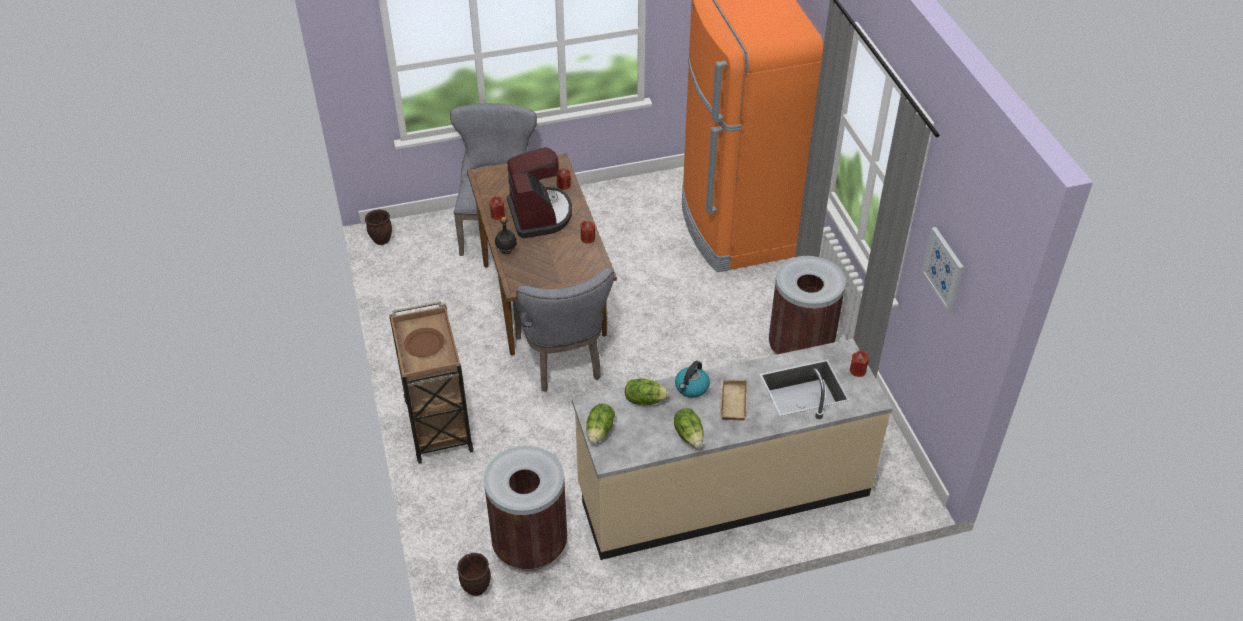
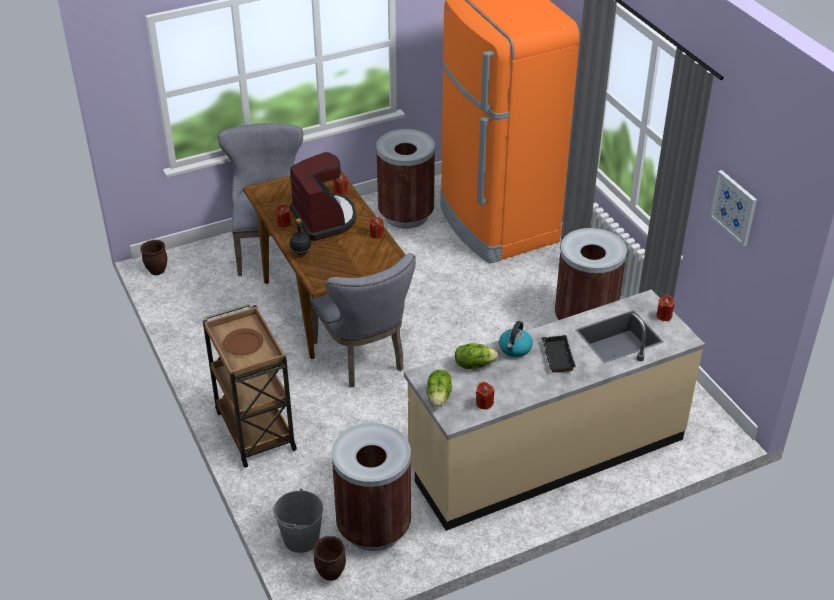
camera: 10 degrees left, 5 degrees down
lettuce [674,408,704,448] -> none
beige tray [720,379,747,421] -> black tray [541,335,576,372]
none -> grey bucket [273,488,323,553]
none -> brown trash can [376,129,435,229]
none -> red candle [476,382,494,409]

